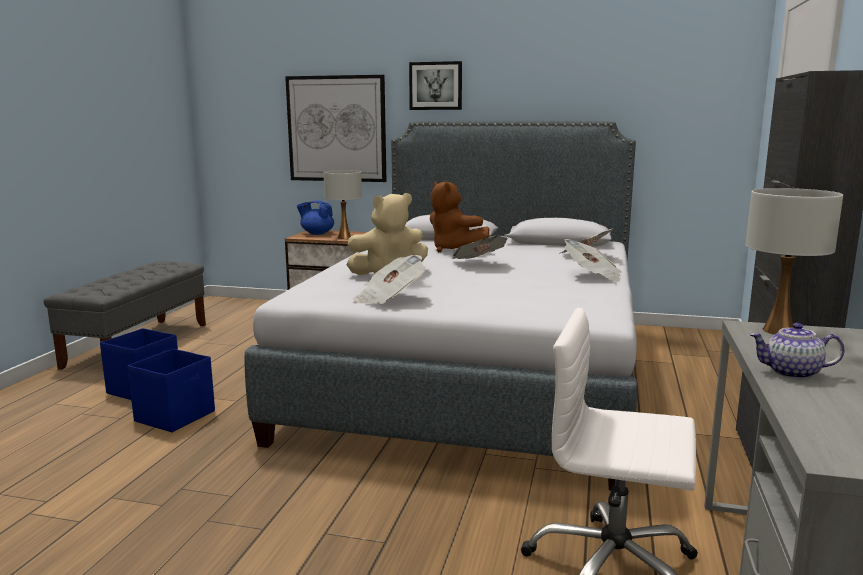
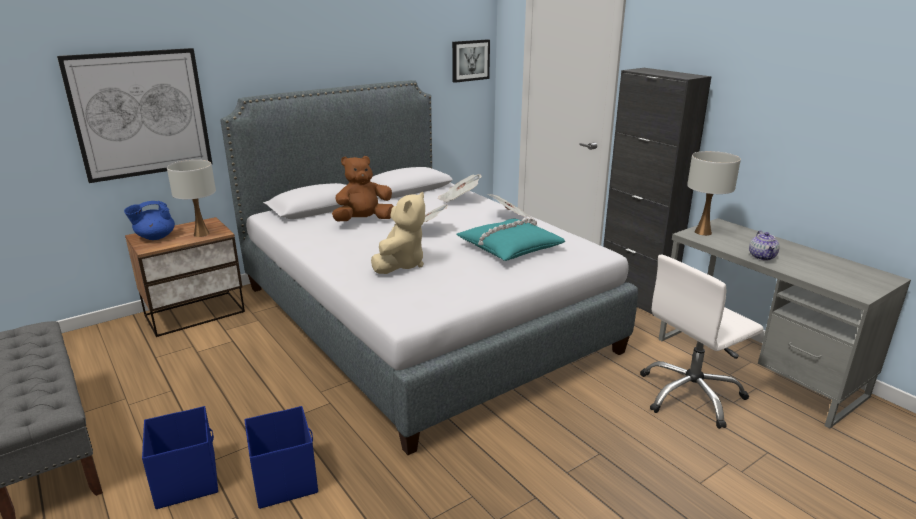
camera: 50 degrees left, 10 degrees up
newspaper [353,255,425,304] -> none
picture [409,61,462,110] -> picture moved to [452,39,490,83]
brown plush toy [430,181,489,253] -> brown plush toy turned 150 degrees clockwise [332,156,394,221]
teapot [750,323,845,379] -> teapot turned 45 degrees counterclockwise [749,231,780,260]
none -> turquoise pillow [457,218,565,261]

